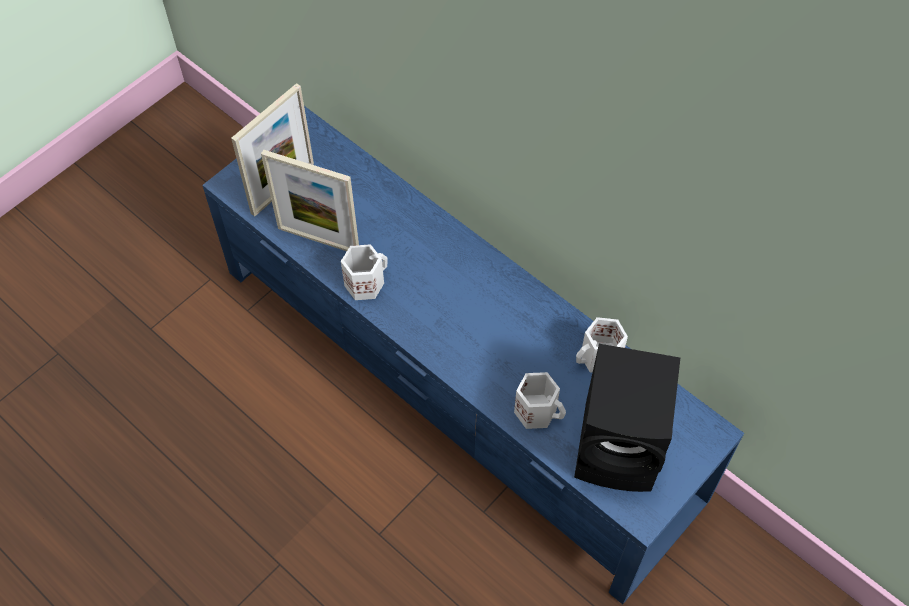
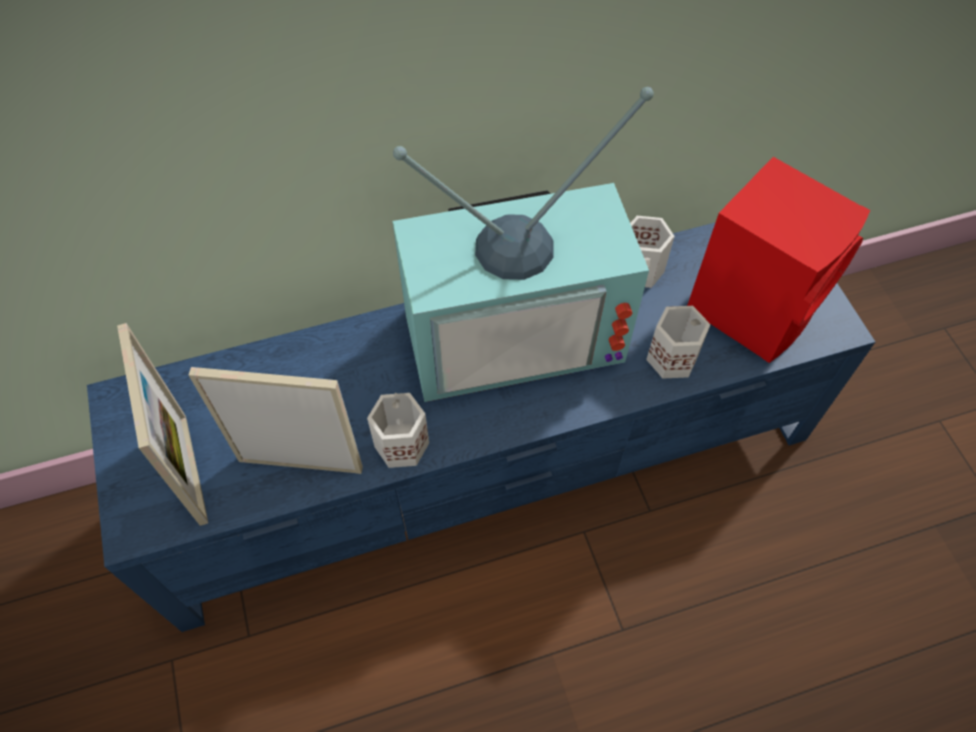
camera: 60 degrees left, 0 degrees up
picture frame [261,150,359,251] -> picture frame turned 135 degrees counterclockwise [189,367,363,474]
black speaker [574,344,680,492] -> red speaker [687,157,870,363]
none -> television [392,87,654,402]

